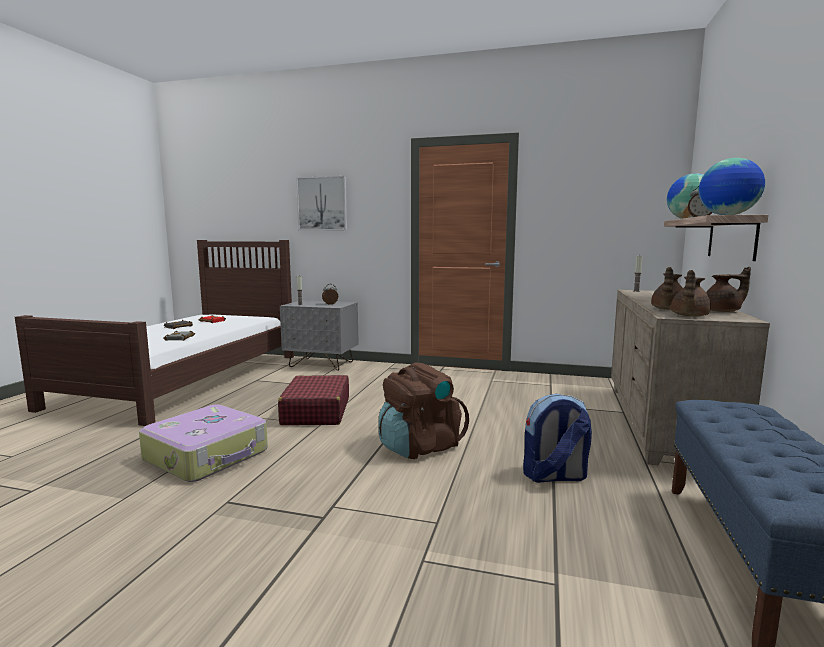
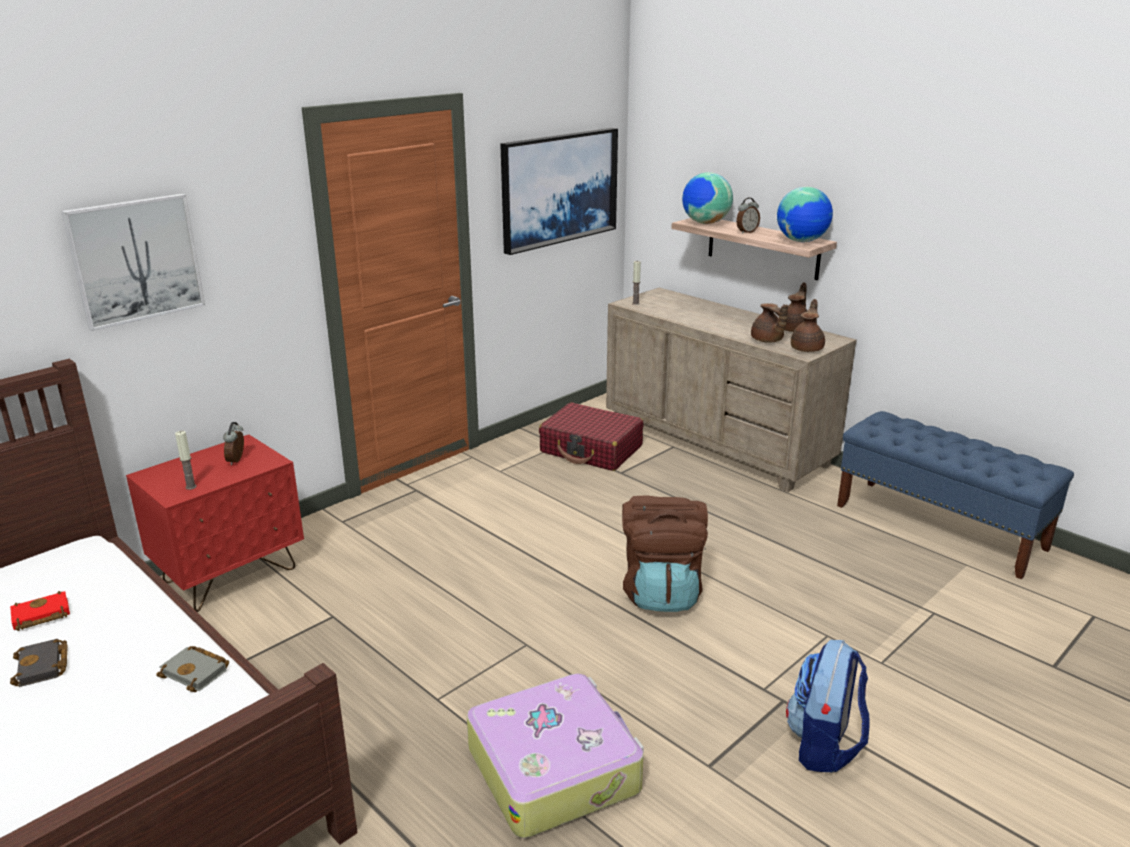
camera: 60 degrees left, 15 degrees up
red suitcase [278,375,349,425] -> red suitcase moved to [539,402,643,471]
grey nightstand [280,300,359,371] -> red nightstand [126,435,304,612]
backpack [523,394,592,483] -> backpack moved to [786,640,870,772]
brown teapot [671,270,711,317] -> brown teapot turned 135 degrees counterclockwise [791,299,825,352]
none -> picture [500,128,618,255]

